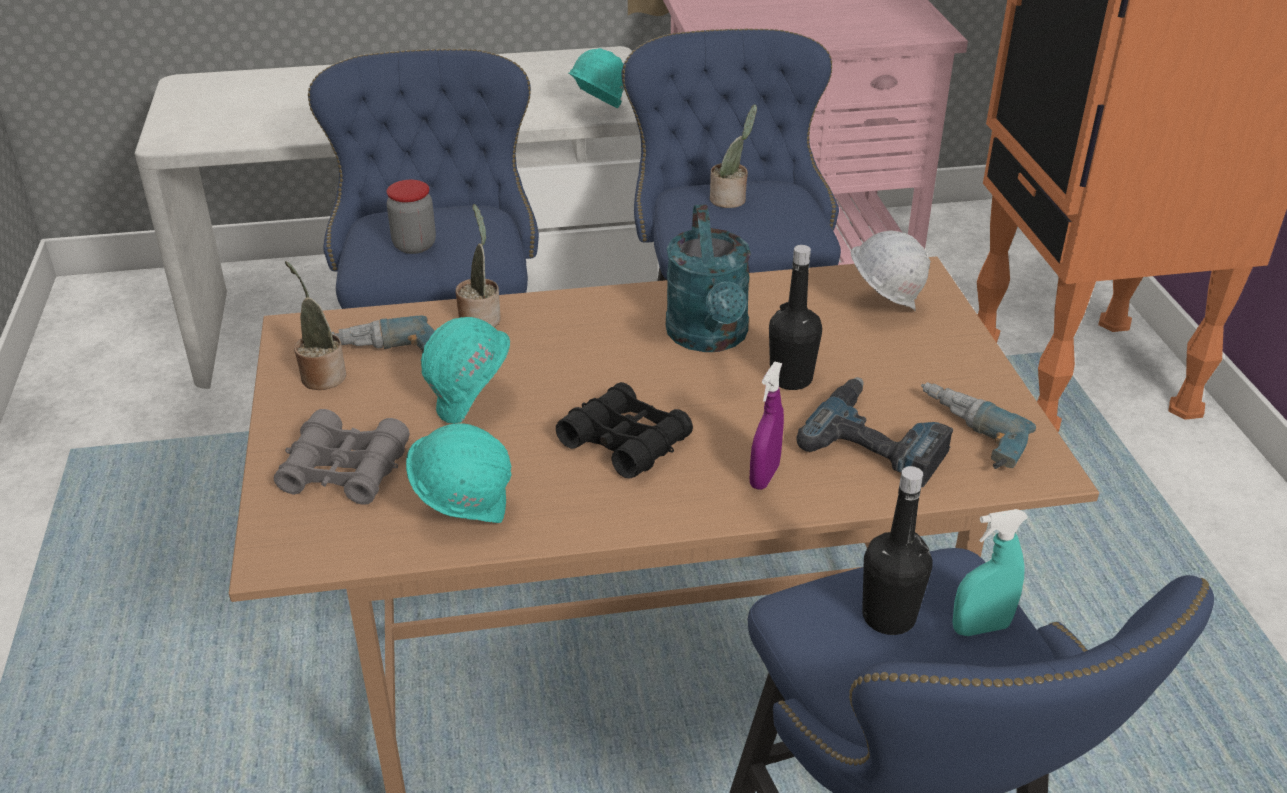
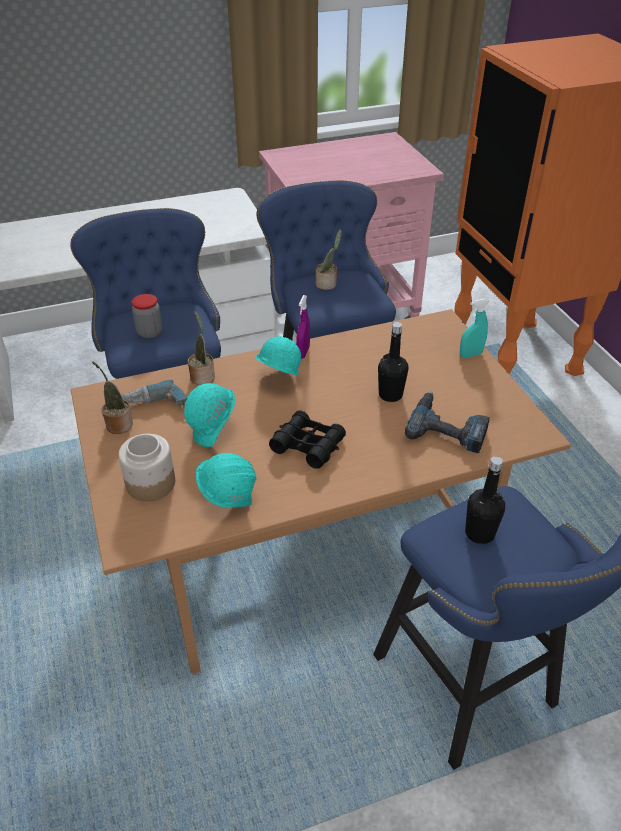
camera: 10 degrees left, 5 degrees up
grey binoculars [274,409,410,505] -> jar [118,434,175,502]
turquoise hard hat [567,48,624,108] -> turquoise hard hat moved to [255,336,301,375]
turquoise watering can [666,204,751,352] -> none
purple spray bottle [750,361,784,490] -> purple spray bottle moved to [296,295,310,359]
white hard hat [851,231,931,311] -> none
power drill [921,382,1036,469] -> none
turquoise spray bottle [952,509,1028,636] -> turquoise spray bottle moved to [460,298,489,358]

